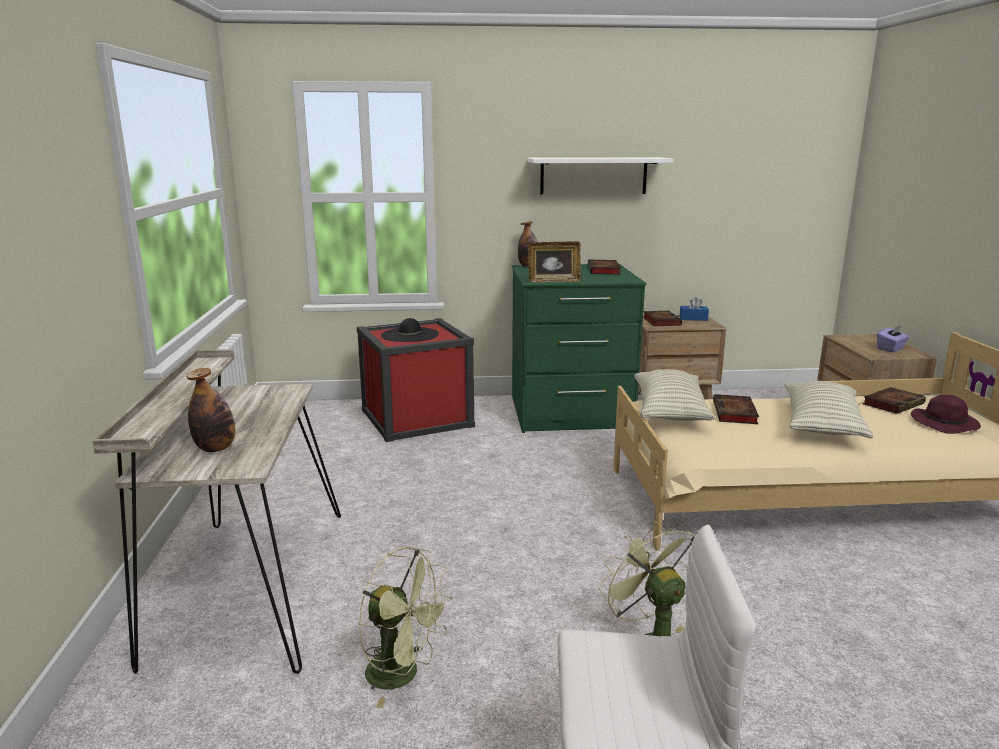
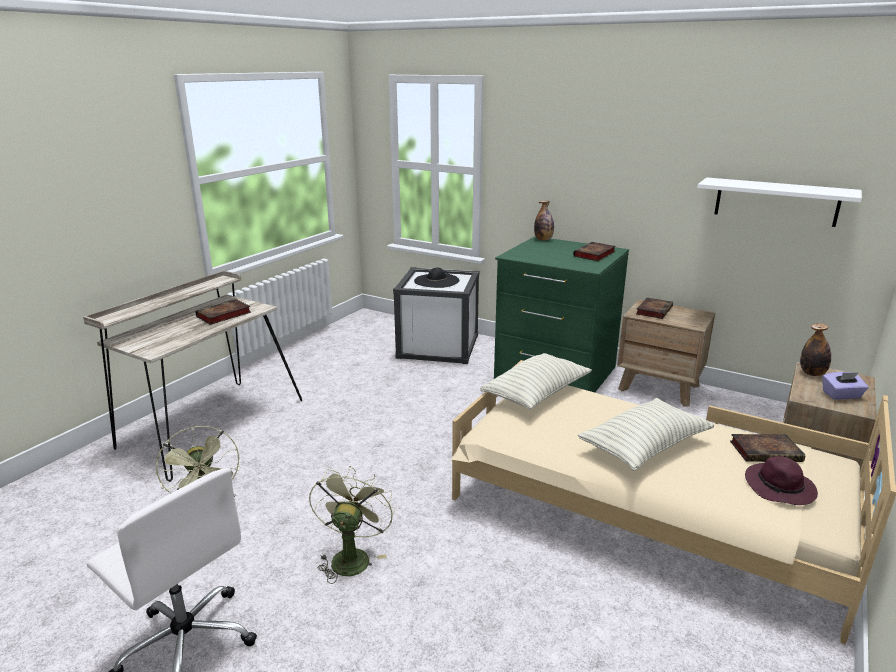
camera: 35 degrees right, 5 degrees up
bottle [186,368,235,452] -> bottle moved to [800,323,831,376]
red storage box [357,318,475,442] -> white storage box [393,267,479,364]
white shelf [527,157,674,195] -> white shelf moved to [697,177,862,227]
picture frame [528,241,581,282] -> none
blue tissue box [680,297,709,321] -> none
book [713,394,759,424] -> book moved to [195,299,251,325]

